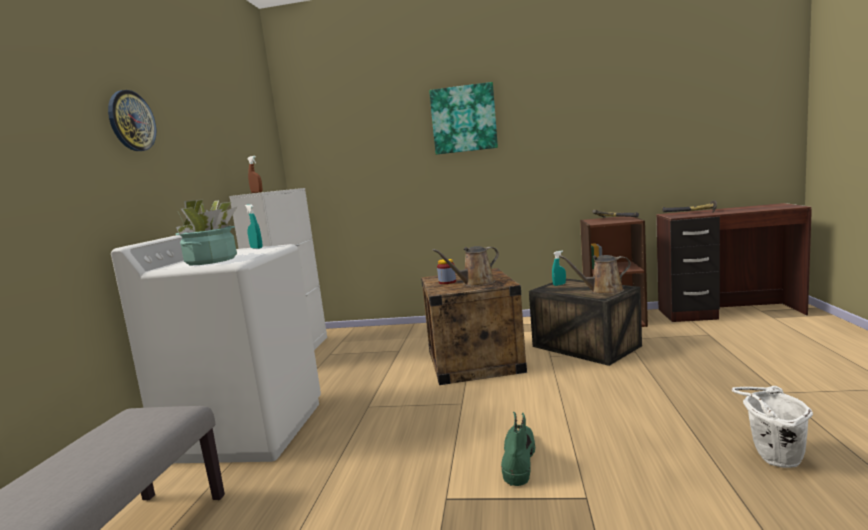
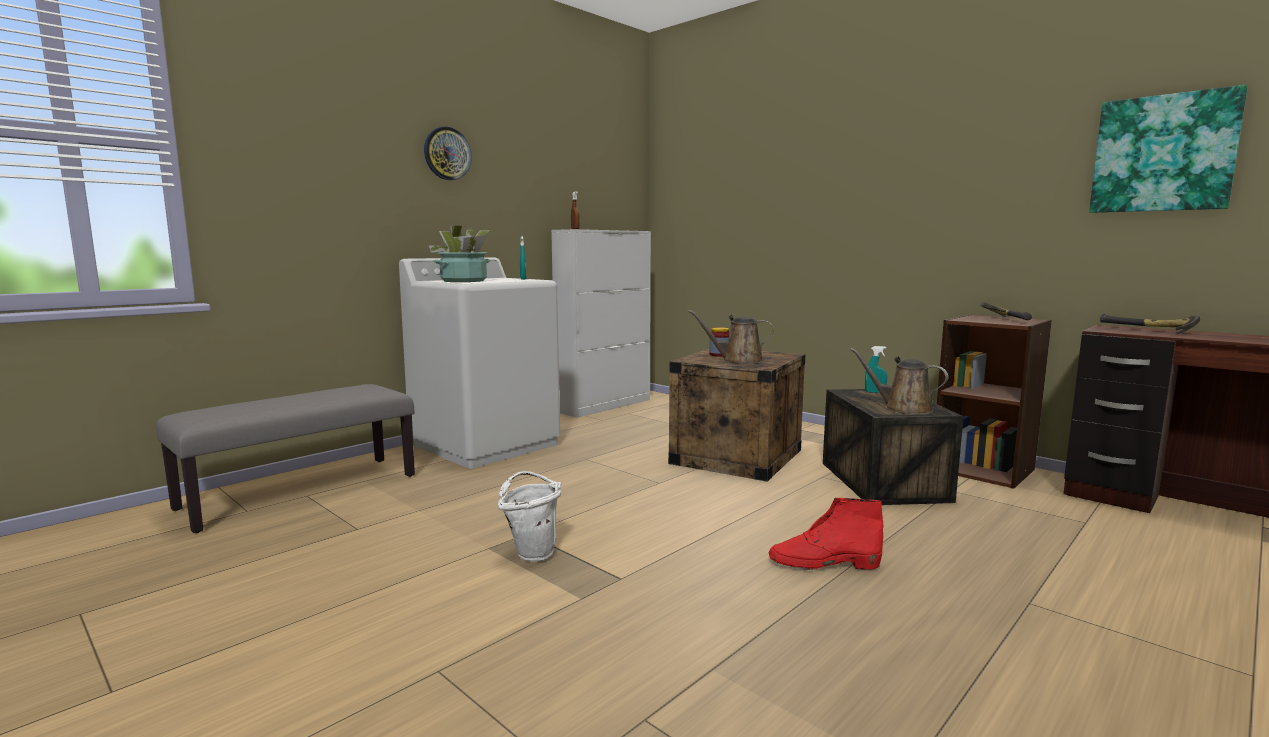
camera: 35 degrees right, 0 degrees up
picture [429,82,498,155] -> picture moved to [1089,85,1248,213]
green boot [501,412,535,486] -> none
white bucket [731,386,813,468] -> white bucket moved to [498,471,561,562]
none -> red boot [769,498,884,570]

